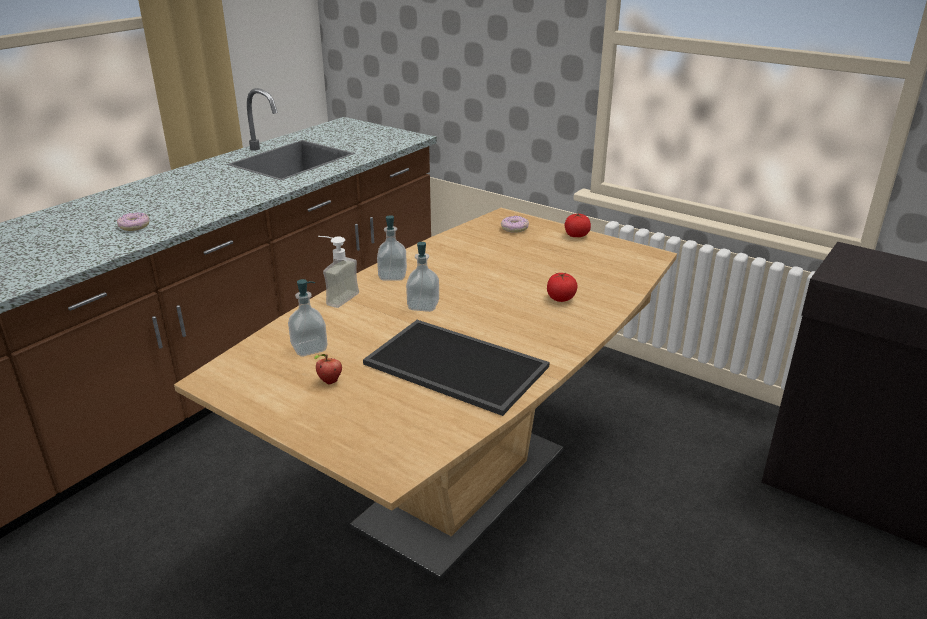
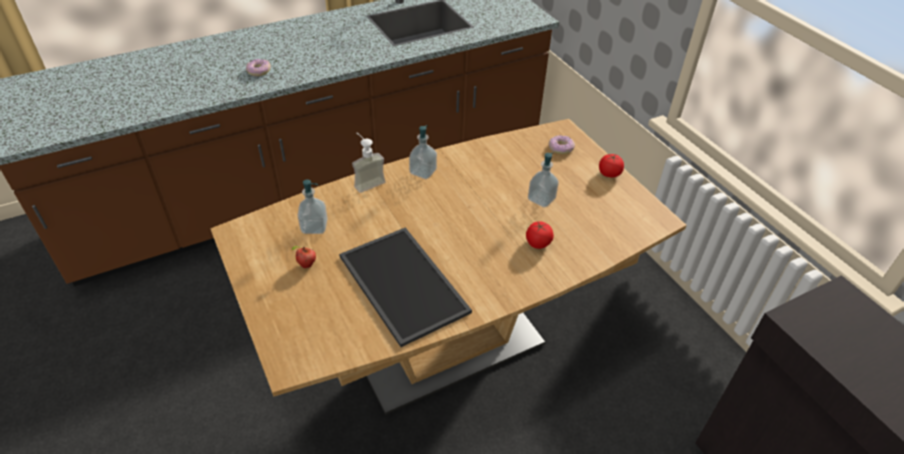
camera: 25 degrees right, 15 degrees up
soap dispenser [406,242,439,312] -> soap dispenser moved to [528,153,559,207]

